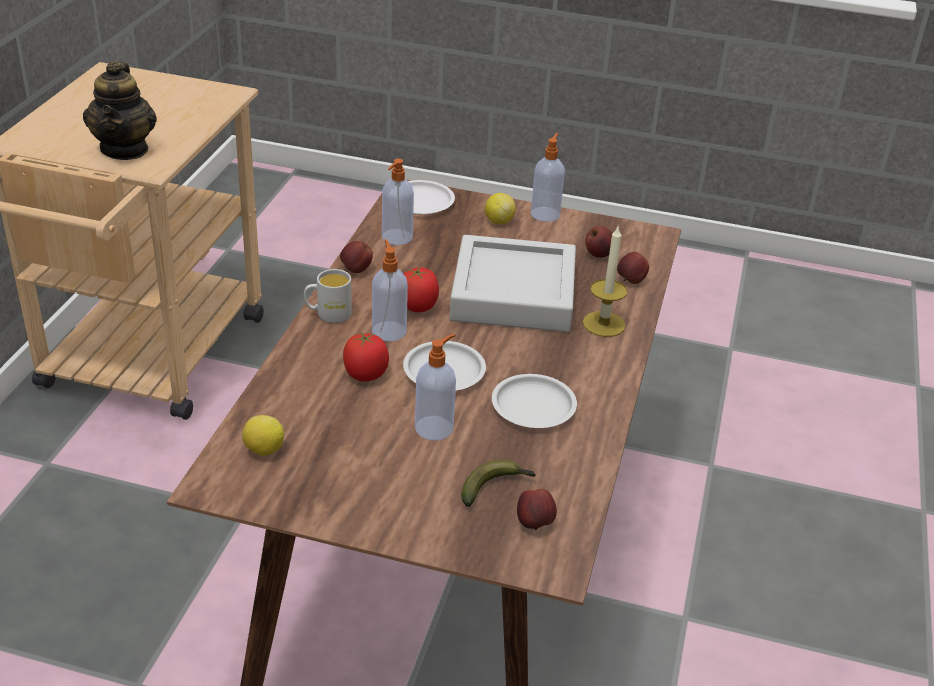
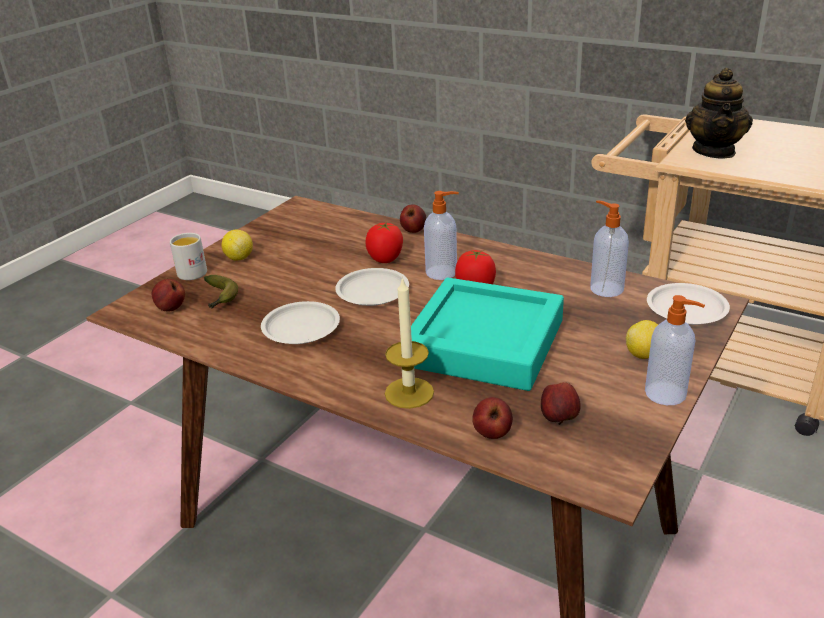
camera: 110 degrees right, 5 degrees down
teapot [83,61,157,160] -> teapot turned 90 degrees counterclockwise [685,67,753,159]
lemon [242,415,284,456] -> lemon moved to [221,229,253,260]
white mug [304,269,352,323] -> white mug moved to [170,233,207,280]
apple [340,241,373,273] -> apple moved to [400,204,427,233]
soap dispenser [415,334,456,441] -> none
grey tray [450,235,576,332] -> turquoise tray [411,278,564,391]

